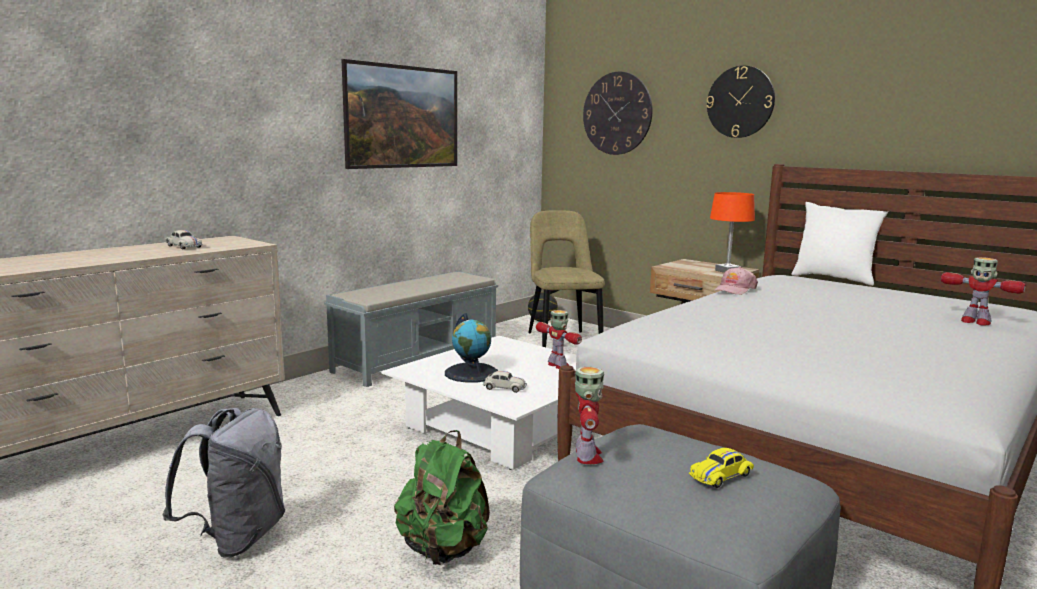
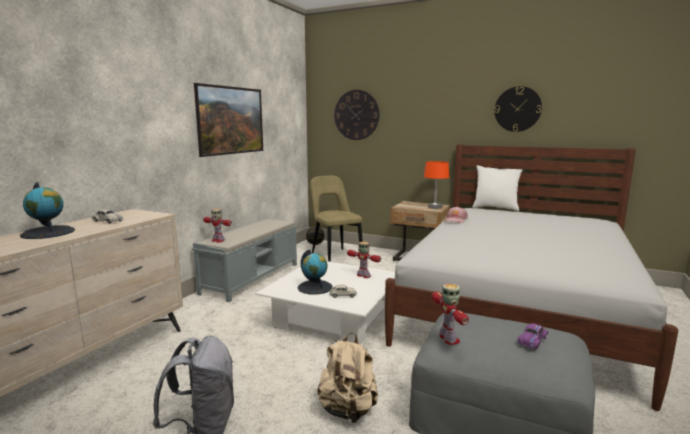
camera: 15 degrees left, 0 degrees up
green backpack [394,430,490,565] -> beige backpack [318,332,378,423]
yellow toy car [689,448,754,488] -> purple toy car [518,323,549,349]
wall clock [706,66,775,138] -> wall clock moved to [494,86,542,132]
toy robot [941,257,1026,325] -> toy robot moved to [203,209,232,243]
none -> globe [20,182,75,239]

